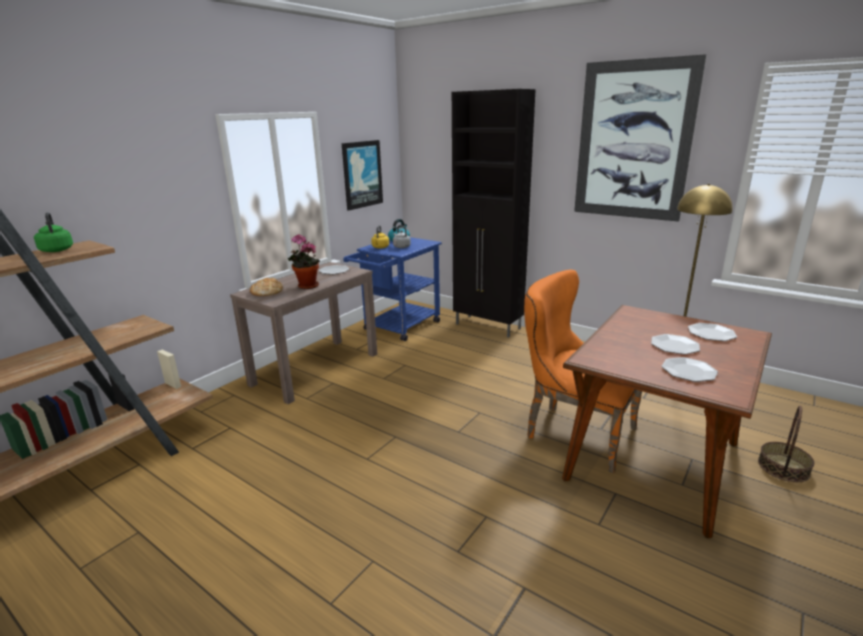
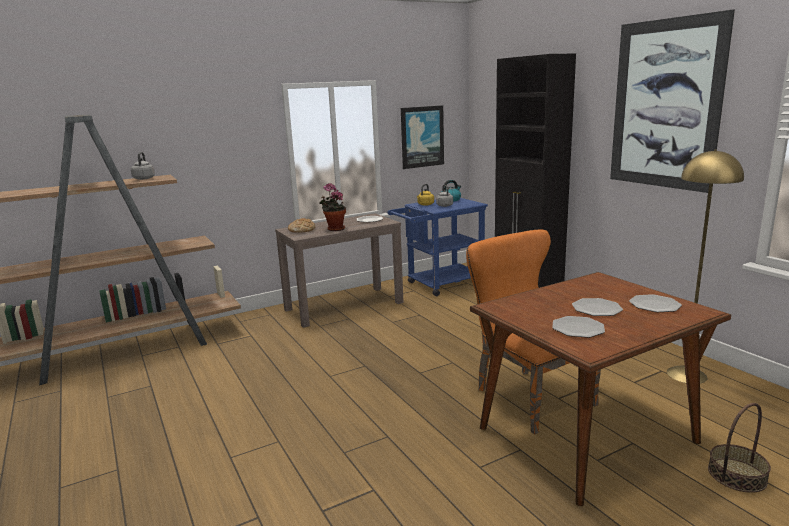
camera: 25 degrees right, 5 degrees down
green kettle [34,212,73,252] -> grey kettle [131,152,155,180]

